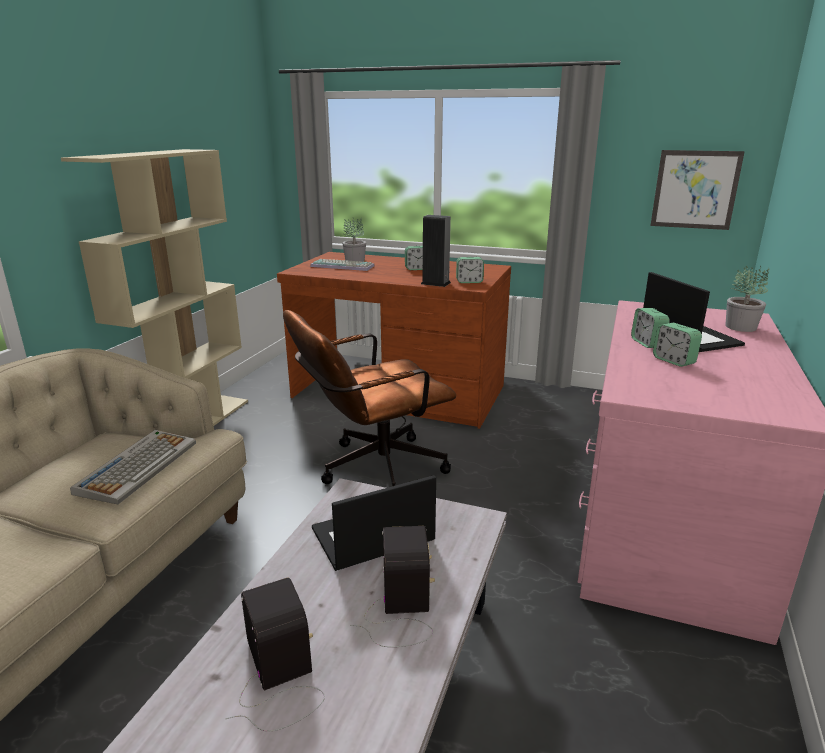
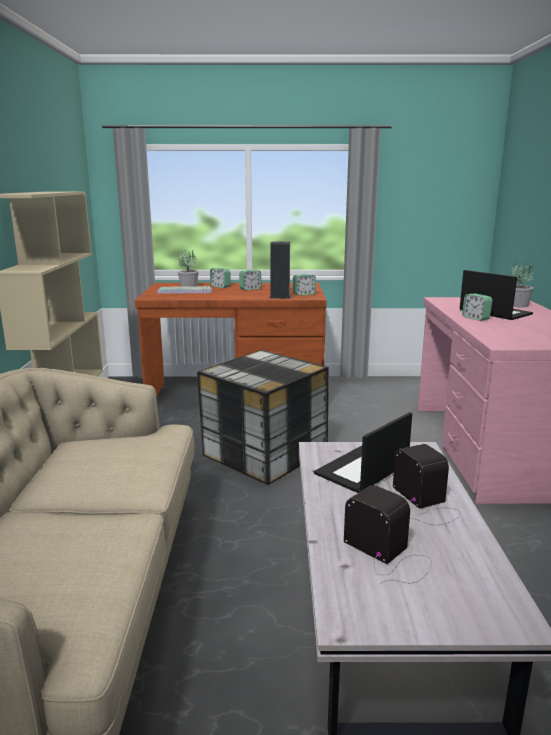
camera: 20 degrees left, 5 degrees down
keyboard [70,430,196,505] -> none
brown office chair [283,310,456,486] -> storage box [197,350,329,485]
picture [650,150,745,230] -> none
alarm clock [653,323,702,367] -> alarm clock moved to [210,268,230,288]

